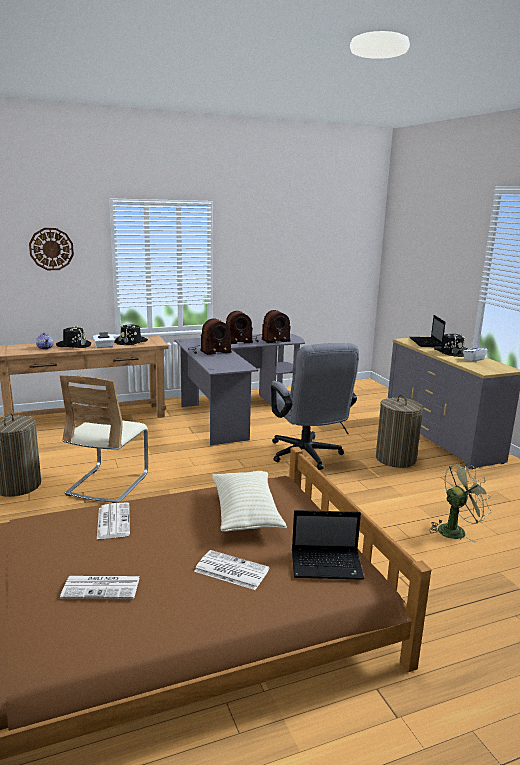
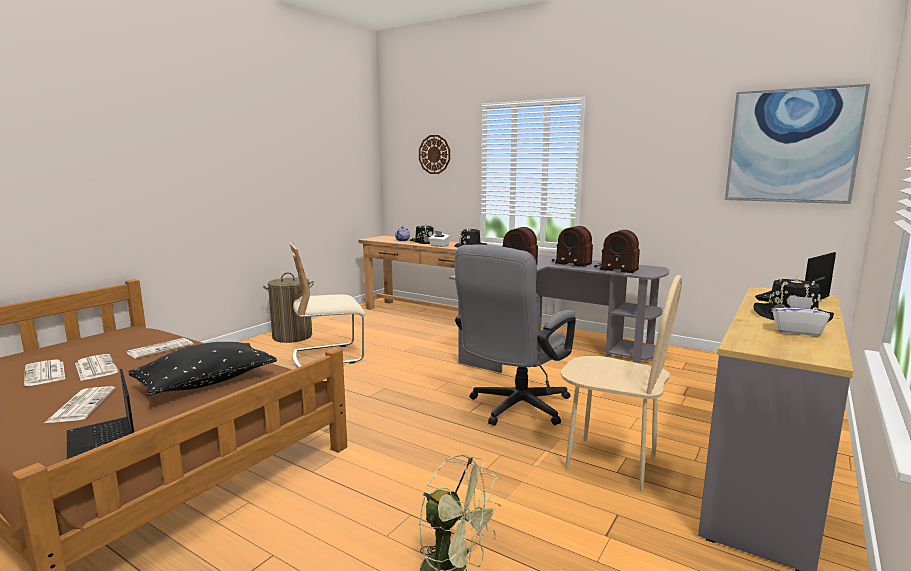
camera: 55 degrees right, 5 degrees down
beige pillow [212,471,287,532] -> black pillow [128,342,277,396]
laundry basket [376,395,423,468] -> beige chair [561,275,682,492]
none -> newspaper [75,354,118,381]
none -> picture [725,84,870,204]

